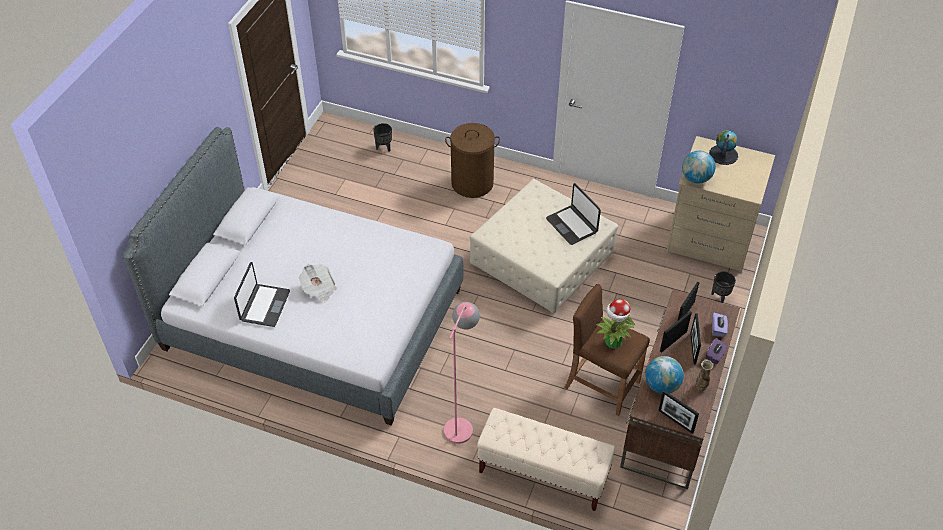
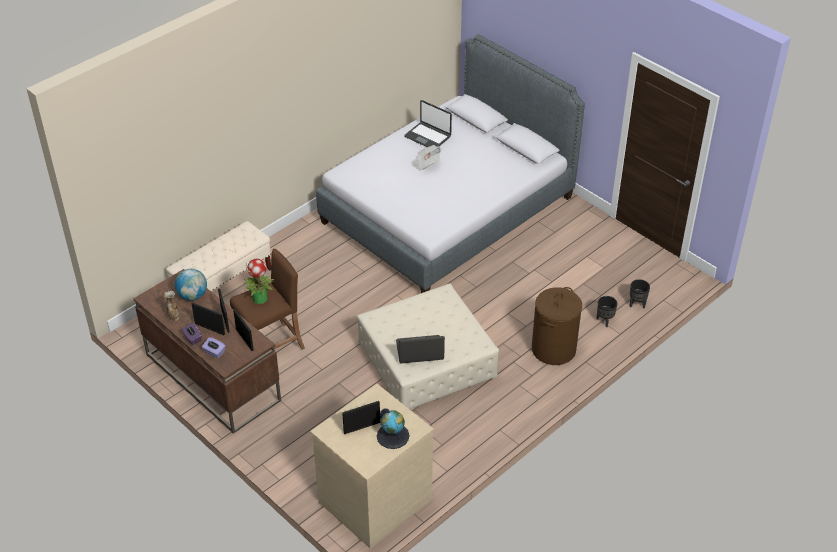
camera: 115 degrees right, 5 degrees down
pink floor lamp [444,302,480,444] -> none
picture frame [658,390,699,434] -> picture frame moved to [342,401,380,434]
globe [682,151,715,183] -> none
black planter [711,271,736,303] -> black planter moved to [597,296,617,327]

